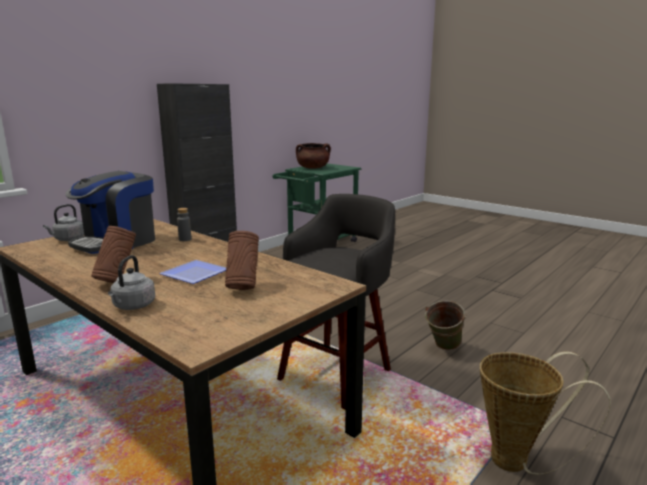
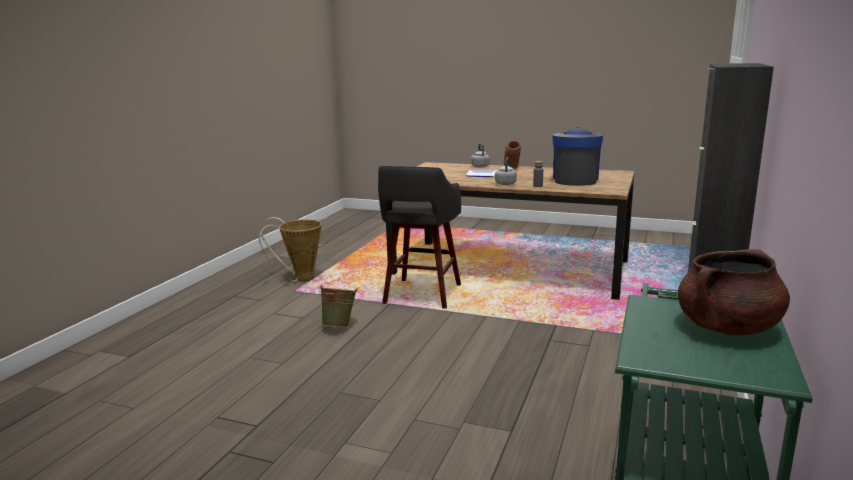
camera: 160 degrees right, 0 degrees up
grey kettle [43,204,84,241] -> grey kettle moved to [495,157,517,185]
brown vase [225,231,259,290] -> none

